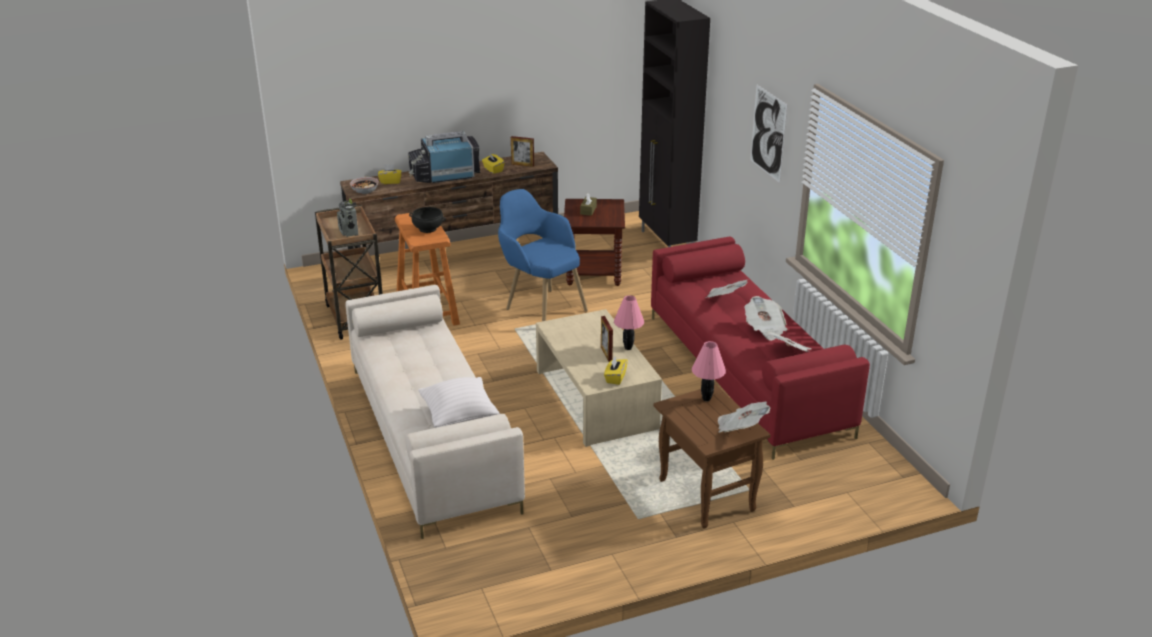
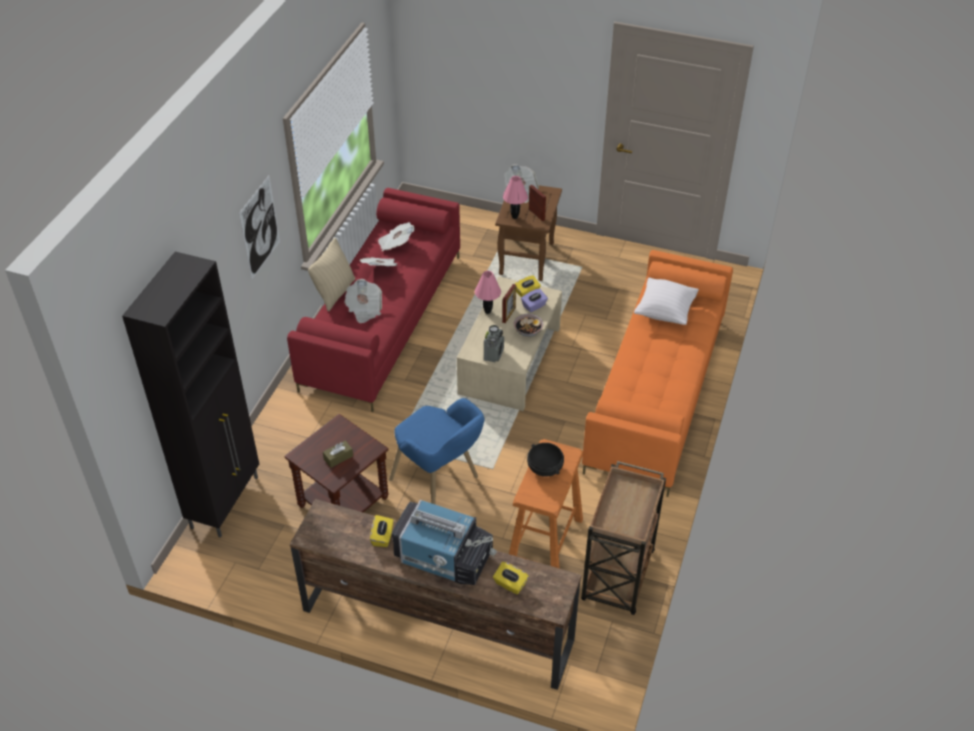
camera: 140 degrees left, 15 degrees up
radio [337,199,358,237] -> radio moved to [484,325,504,362]
beige sofa [345,285,525,539] -> orange sofa [582,250,733,497]
bowl [350,177,379,194] -> bowl moved to [513,314,543,337]
blue armchair [498,189,588,321] -> blue armchair turned 45 degrees counterclockwise [389,398,485,505]
picture frame [511,136,534,167] -> picture frame moved to [529,185,546,221]
none -> beige pillow [308,237,355,312]
none -> purple tissue box [521,289,548,312]

